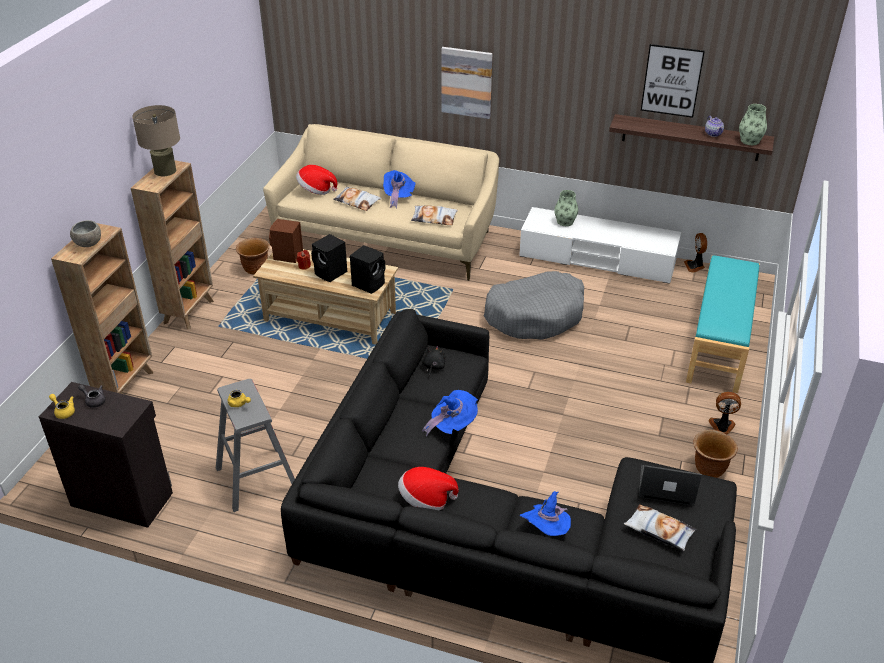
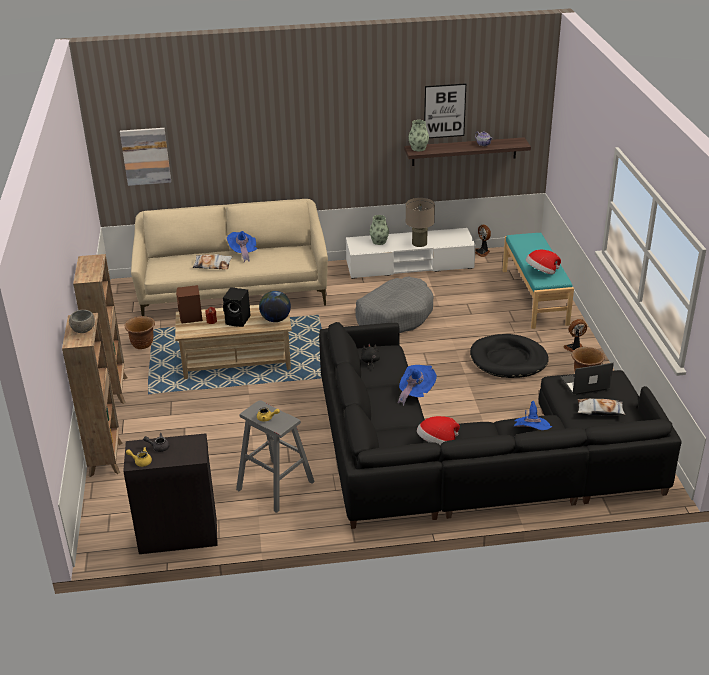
camera: 25 degrees left, 5 degrees down
beige table lamp [132,105,180,176] -> beige table lamp moved to [406,198,435,247]
hat [296,165,337,195] -> hat moved to [526,250,561,274]
black speaker [350,245,386,294] -> globe [259,291,291,322]
pillow [411,206,458,225] -> none
picture [441,47,492,119] -> picture moved to [120,128,171,186]
vase [739,104,767,145] -> vase moved to [409,120,429,151]
none -> black dog bed [470,334,549,378]

